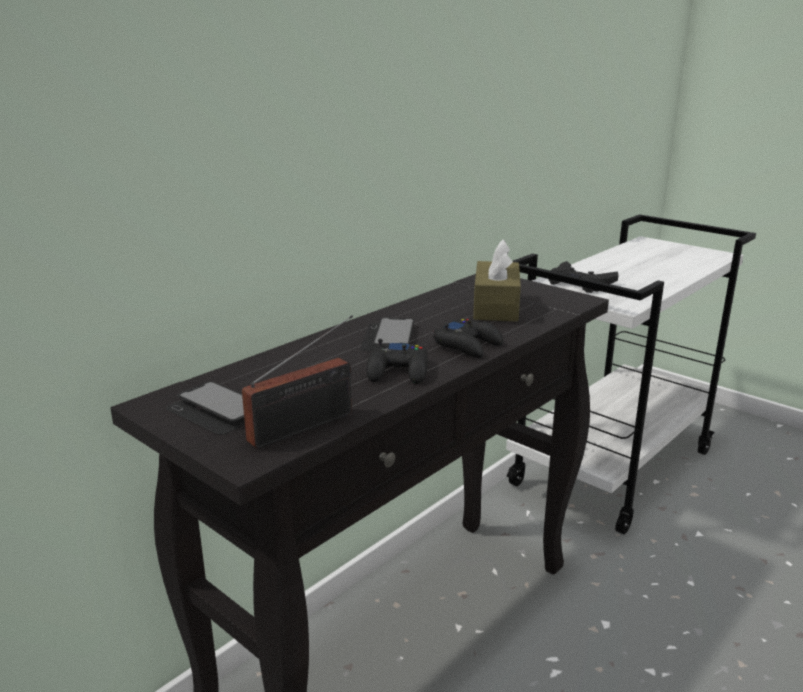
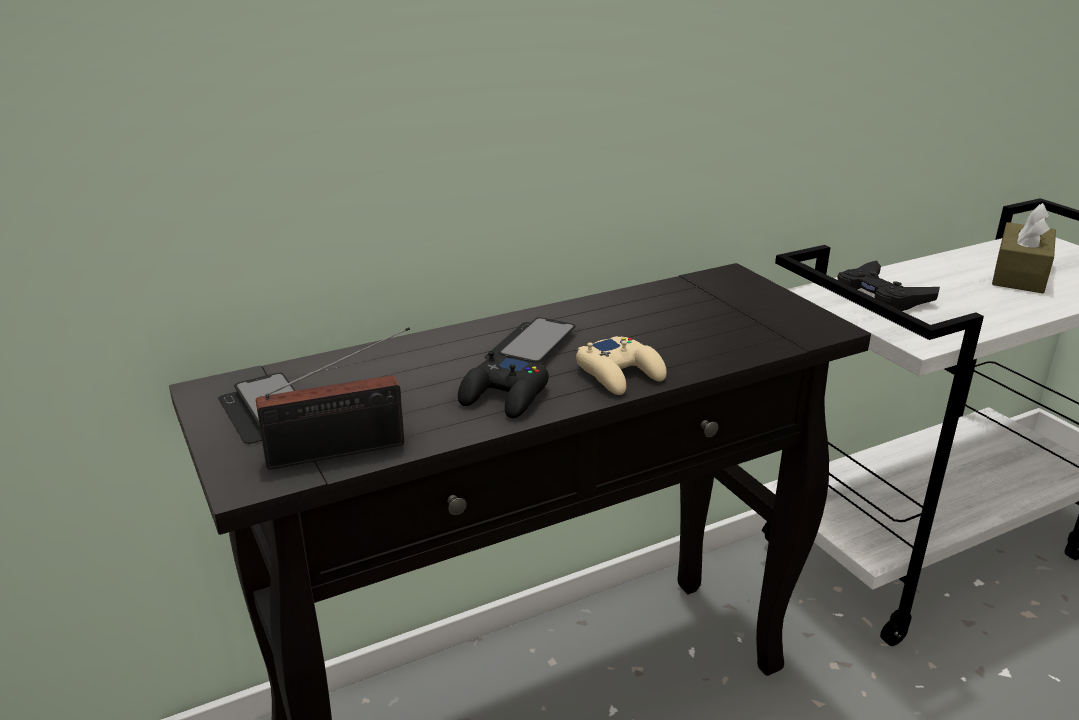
camera: 20 degrees right, 5 degrees up
black game controller [433,319,503,358] -> beige game controller [576,336,667,395]
brown tissue box [473,239,521,322] -> brown tissue box moved to [992,203,1056,293]

